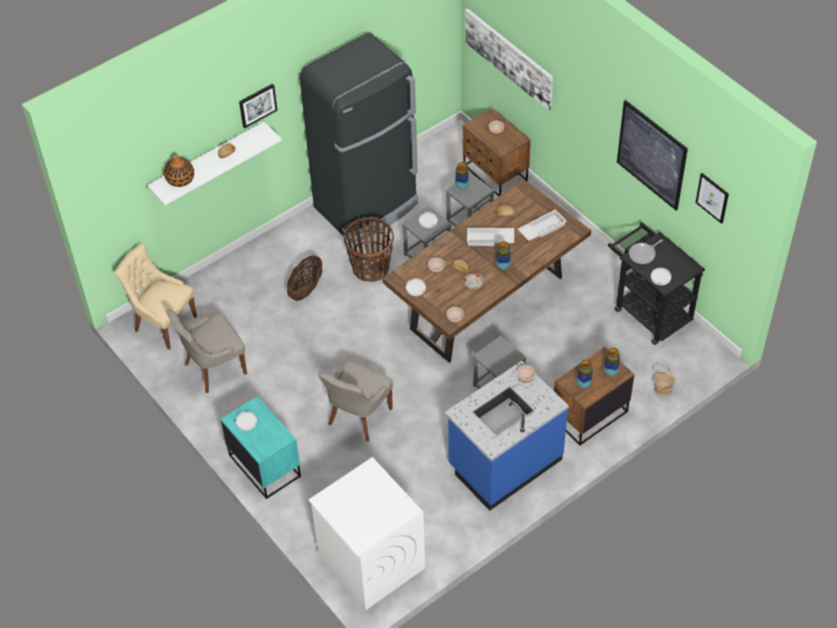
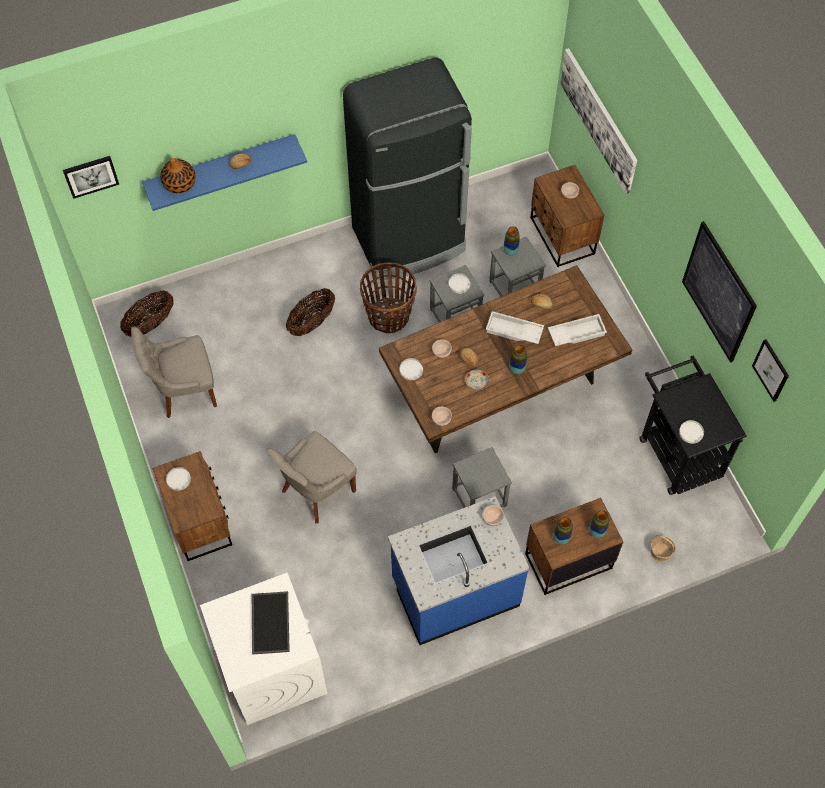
camera: 15 degrees right, 10 degrees up
beige chair [114,243,197,350] -> basket [120,290,174,336]
white shelf [147,122,282,205] -> blue shelf [142,134,307,211]
turquoise nightstand [220,396,301,499] -> brown nightstand [152,451,232,561]
picture [239,84,278,128] -> picture moved to [63,156,119,199]
frying pan [629,239,663,264] -> none
none -> tray [252,591,290,655]

